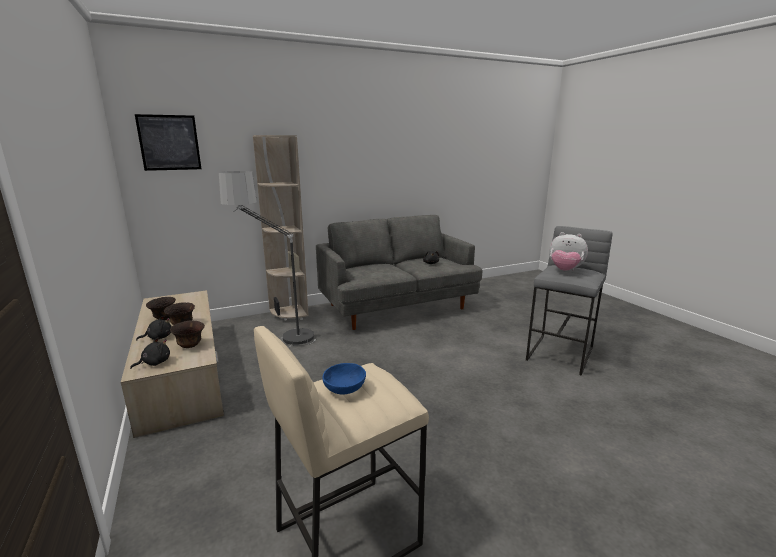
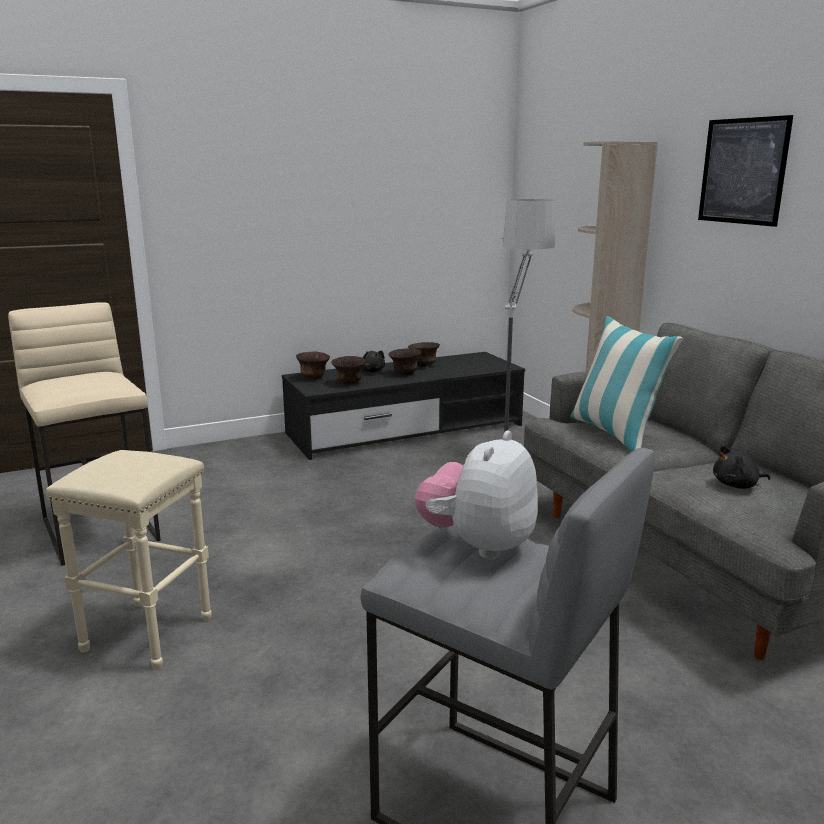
camera: 90 degrees right, 0 degrees up
beige tv stand [121,290,224,438] -> black tv stand [282,352,525,460]
black plush toy [130,337,170,369] -> brown bowl [296,352,330,379]
picture [135,114,201,171] -> picture moved to [698,115,793,227]
blue bowl [322,363,366,395] -> none
none -> beige stool [46,450,212,670]
none -> pillow [570,316,683,452]

